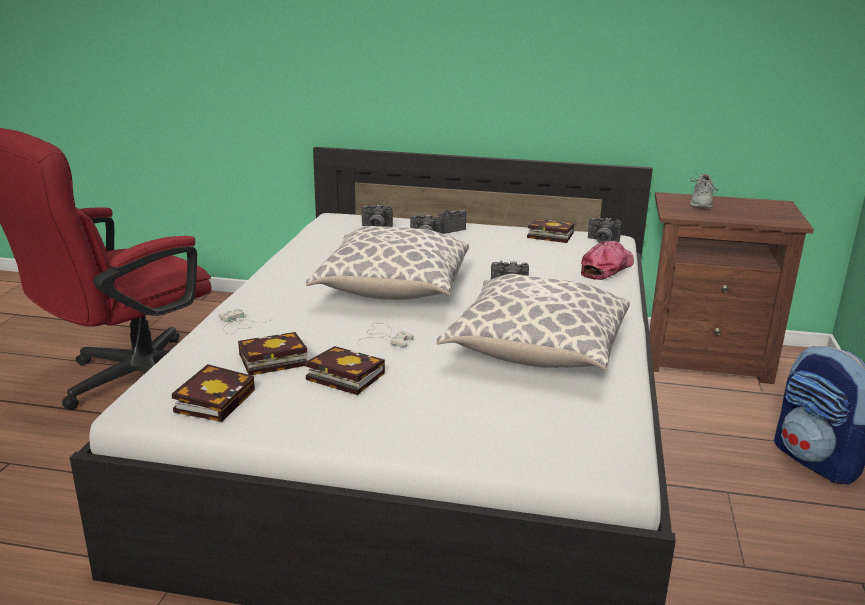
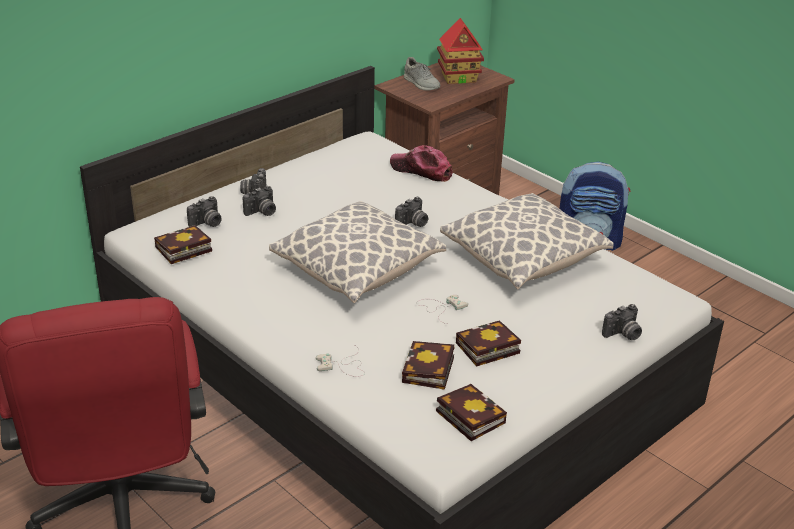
camera: 55 degrees left, 10 degrees up
book [527,219,574,243] -> book moved to [154,225,212,264]
cap [581,241,634,280] -> cap turned 45 degrees counterclockwise [390,145,453,182]
camera [588,217,622,243] -> camera moved to [602,304,642,340]
none -> toy house [437,18,484,84]

